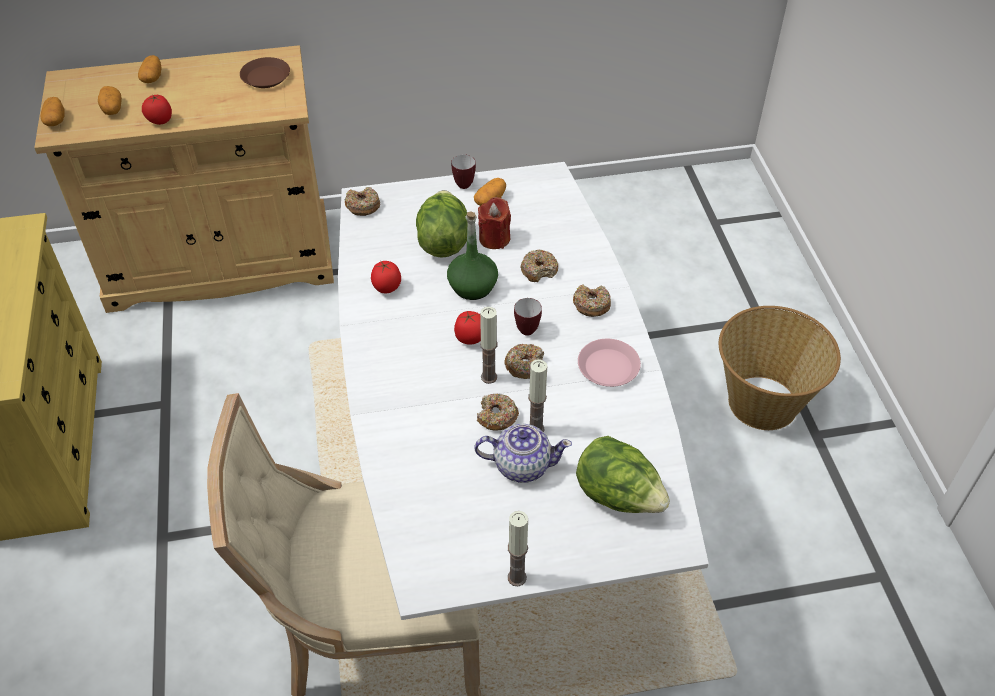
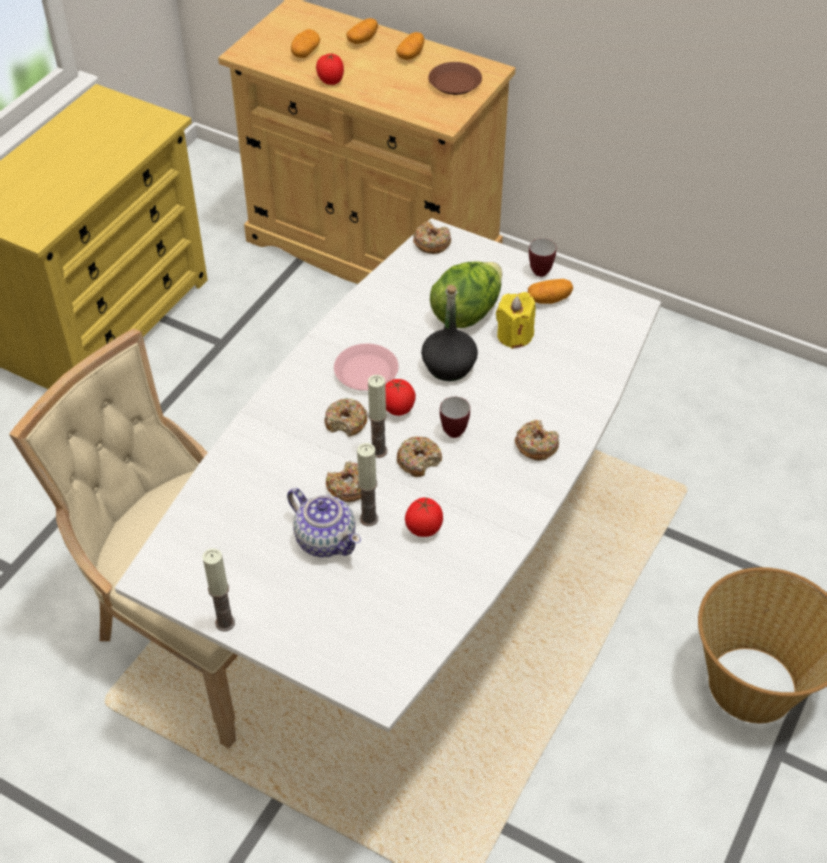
camera: 40 degrees right, 0 degrees up
potato [41,97,64,126] -> potato moved to [396,32,424,60]
tomato [371,261,401,294] -> tomato moved to [405,498,443,537]
green bottle [447,212,498,300] -> black bottle [421,285,478,381]
red candle [478,197,511,249] -> yellow candle [496,292,536,349]
donut [520,249,558,282] -> donut moved to [325,398,368,437]
lettuce [576,436,670,513] -> none
pink plate [578,339,641,387] -> pink plate moved to [334,344,399,391]

